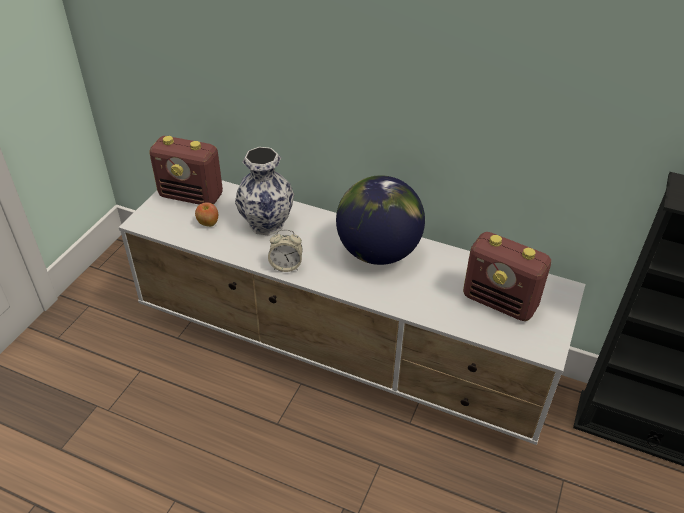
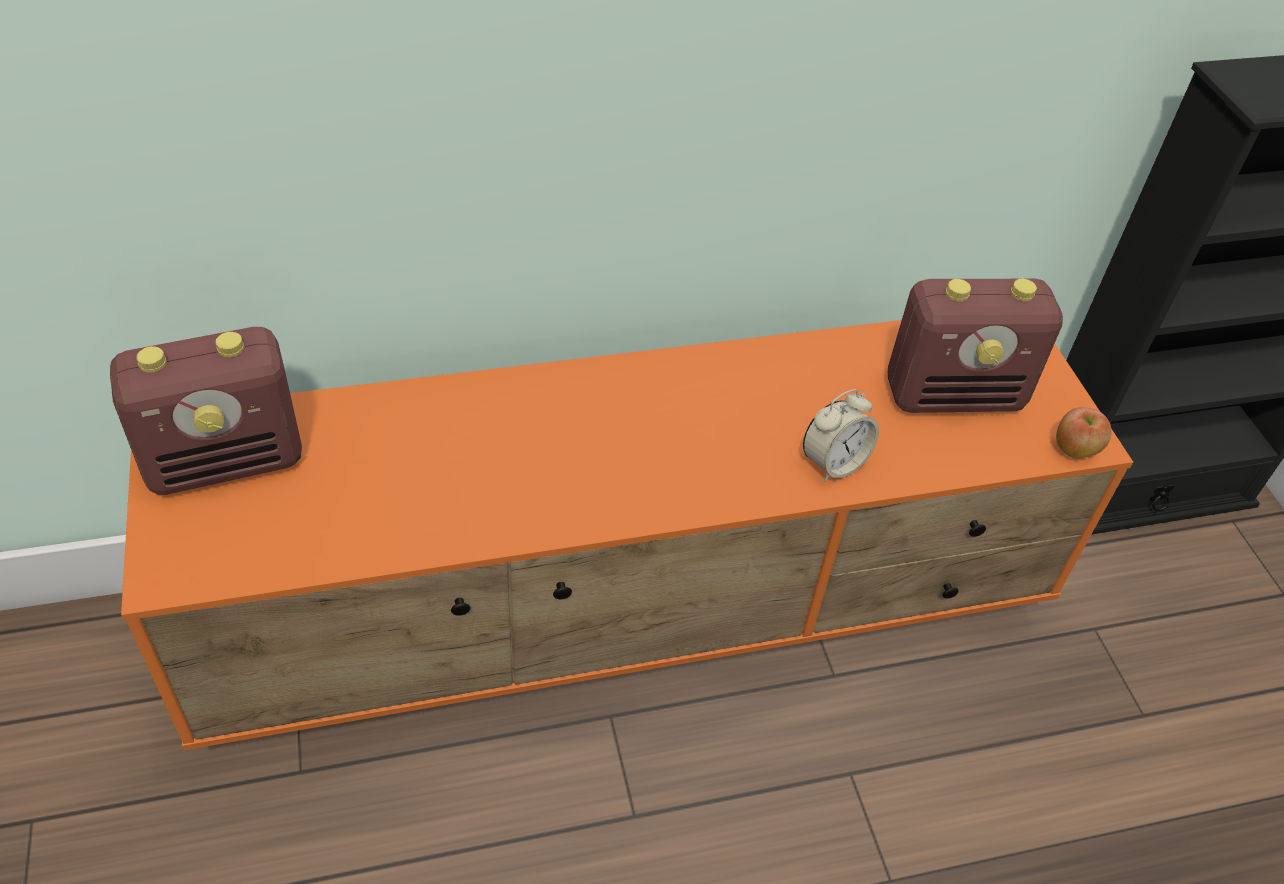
camera: 40 degrees left, 5 degrees up
white tv stand [119,180,586,445] -> orange tv stand [121,320,1133,750]
apple [195,202,218,227] -> apple moved to [1056,407,1112,458]
vase [235,147,294,236] -> none
alarm clock [268,230,303,272] -> alarm clock moved to [803,389,879,481]
globe [336,175,425,265] -> none

